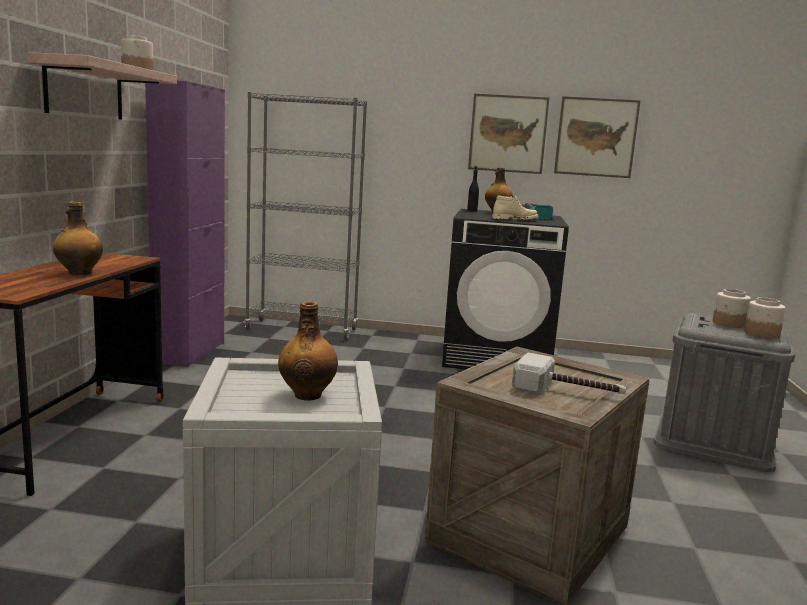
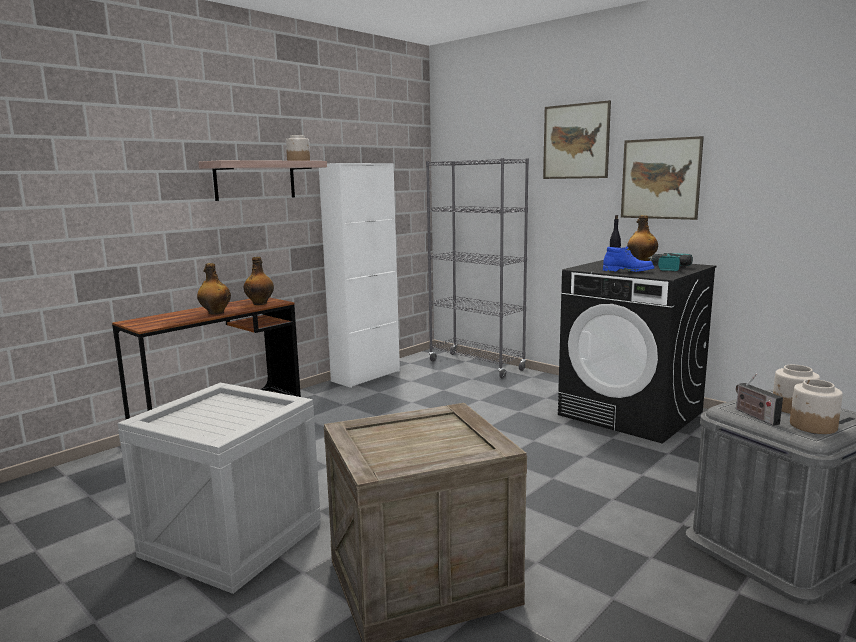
camera: 35 degrees right, 0 degrees up
purple cabinet [145,80,225,367] -> white cabinet [319,163,400,388]
bottle [278,301,338,401] -> bottle moved to [244,257,274,305]
beige boot [492,195,538,220] -> blue boot [603,246,654,272]
hammer [512,353,626,394] -> none
picture [554,96,640,178] -> picture moved to [543,100,611,179]
none -> radio [736,374,783,426]

